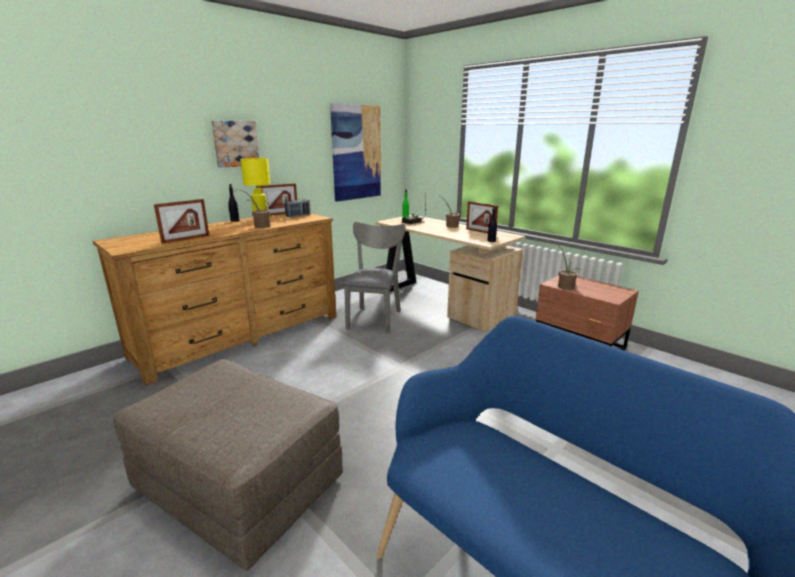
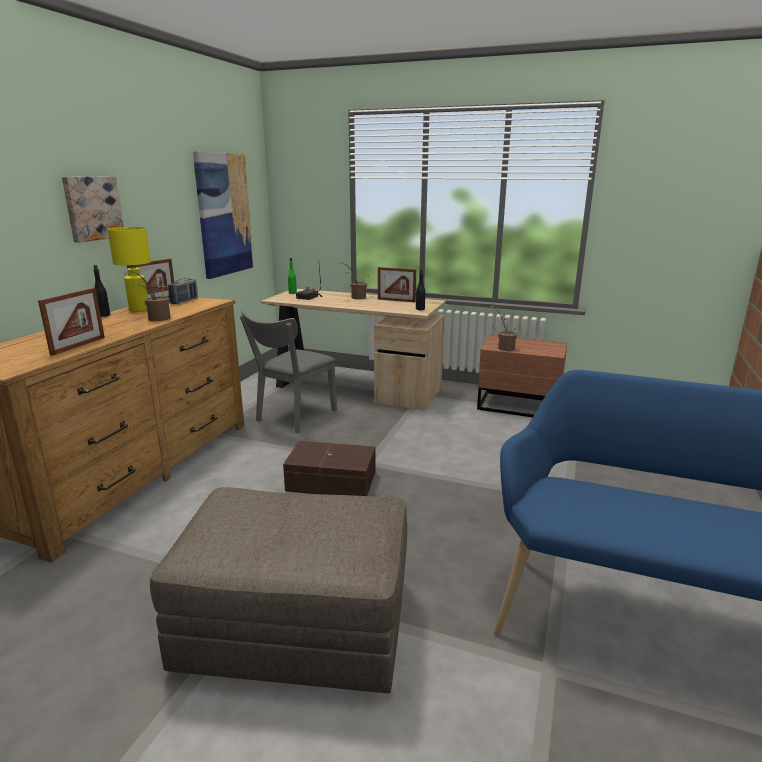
camera: 25 degrees left, 0 degrees up
grey chair [343,222,406,333] -> grey chair turned 135 degrees counterclockwise [240,310,337,433]
none -> brown storage box [283,440,376,496]

